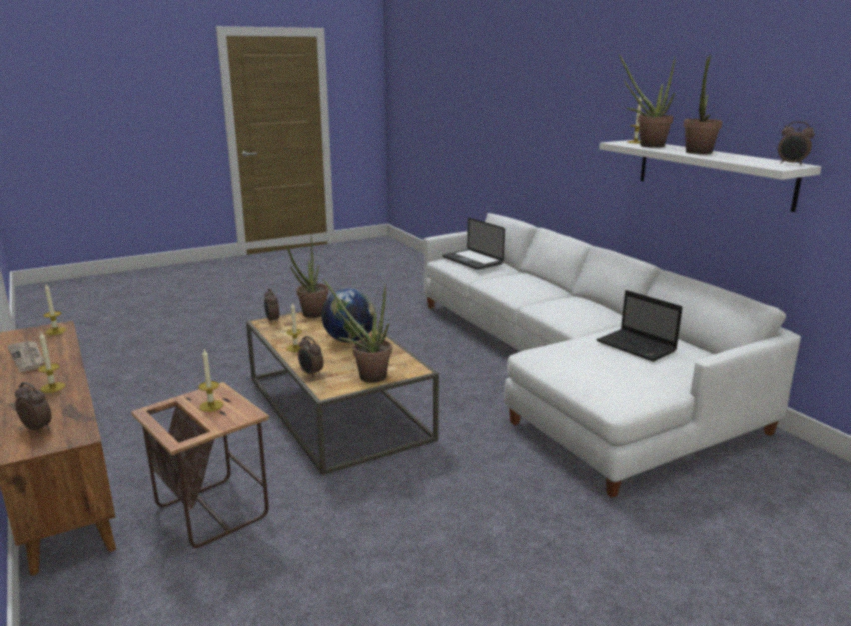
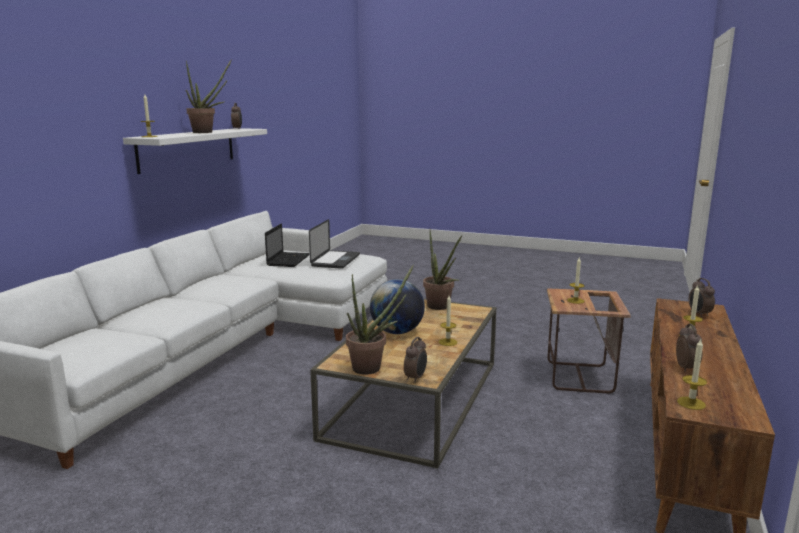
camera: 130 degrees left, 5 degrees down
newspaper [8,341,44,372] -> none
alarm clock [298,336,323,378] -> alarm clock moved to [676,324,702,372]
laptop [443,218,505,270] -> laptop moved to [309,219,360,269]
potted plant [619,54,675,148] -> none

